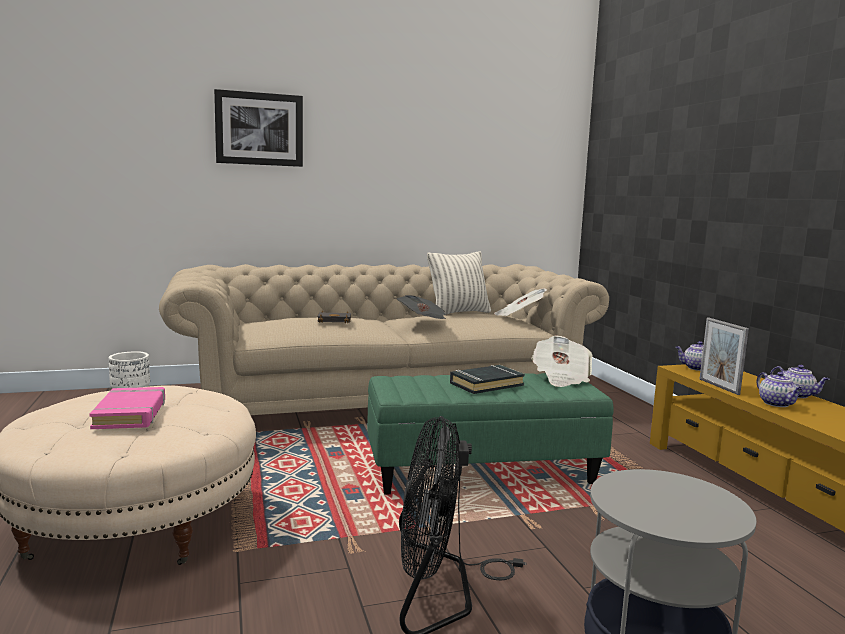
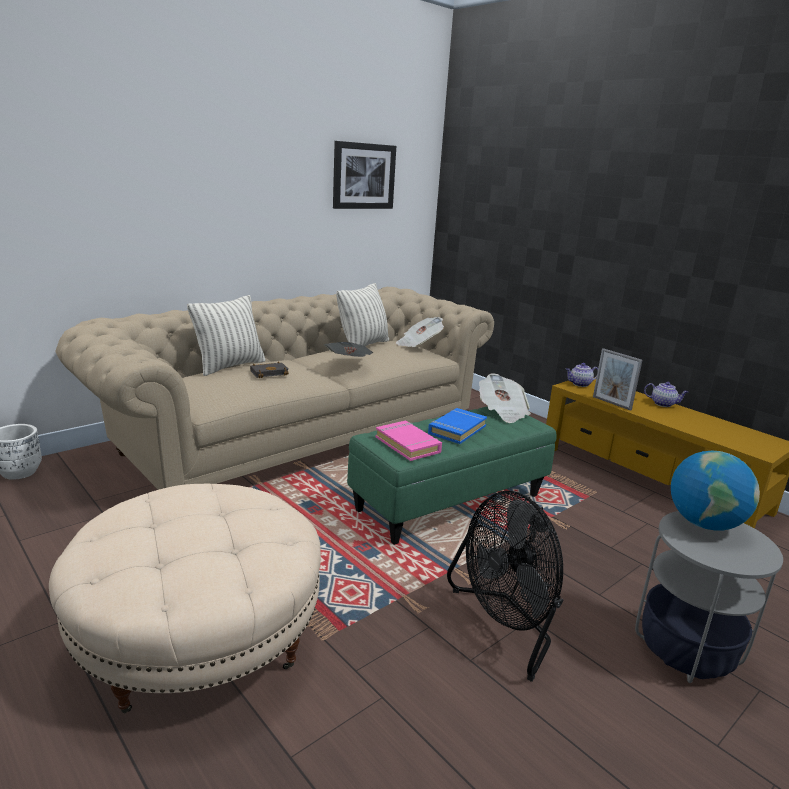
camera: 25 degrees left, 10 degrees up
pink book [89,387,165,429] -> pink book moved to [375,421,442,461]
picture [214,89,303,167] -> picture moved to [333,141,396,209]
black book [450,365,525,394] -> blue book [428,408,487,444]
teapot [756,372,803,407] -> none
none -> pillow [187,295,266,376]
none -> globe [671,451,760,531]

